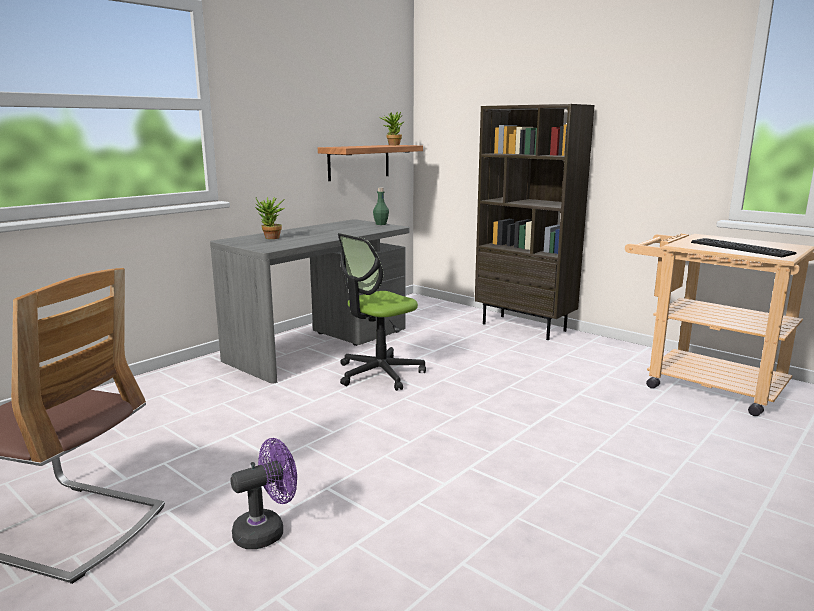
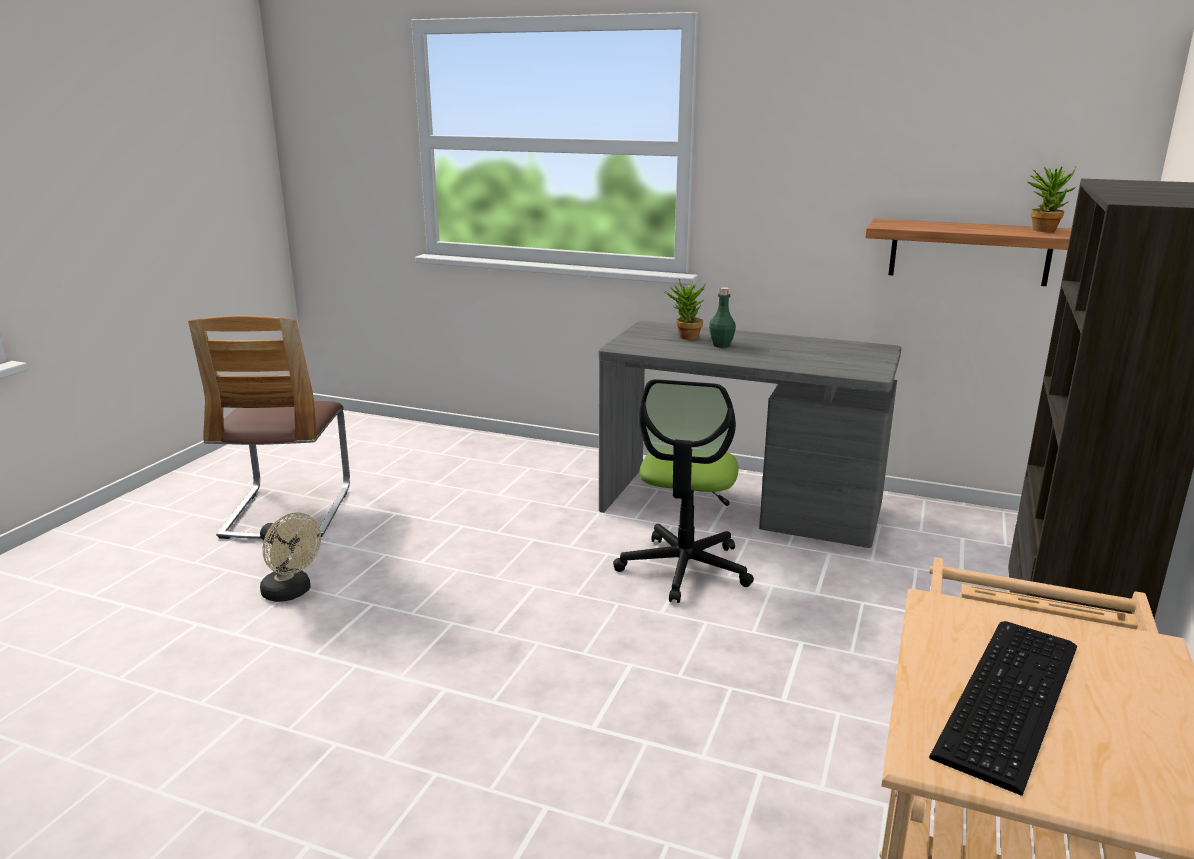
camera: 70 degrees right, 5 degrees up
purple fan [230,438,297,549] -> beige fan [260,512,321,602]
office chair [338,233,426,391] -> office chair turned 105 degrees counterclockwise [613,379,754,603]
green bottle [373,187,389,225] -> green bottle moved to [709,287,736,348]

